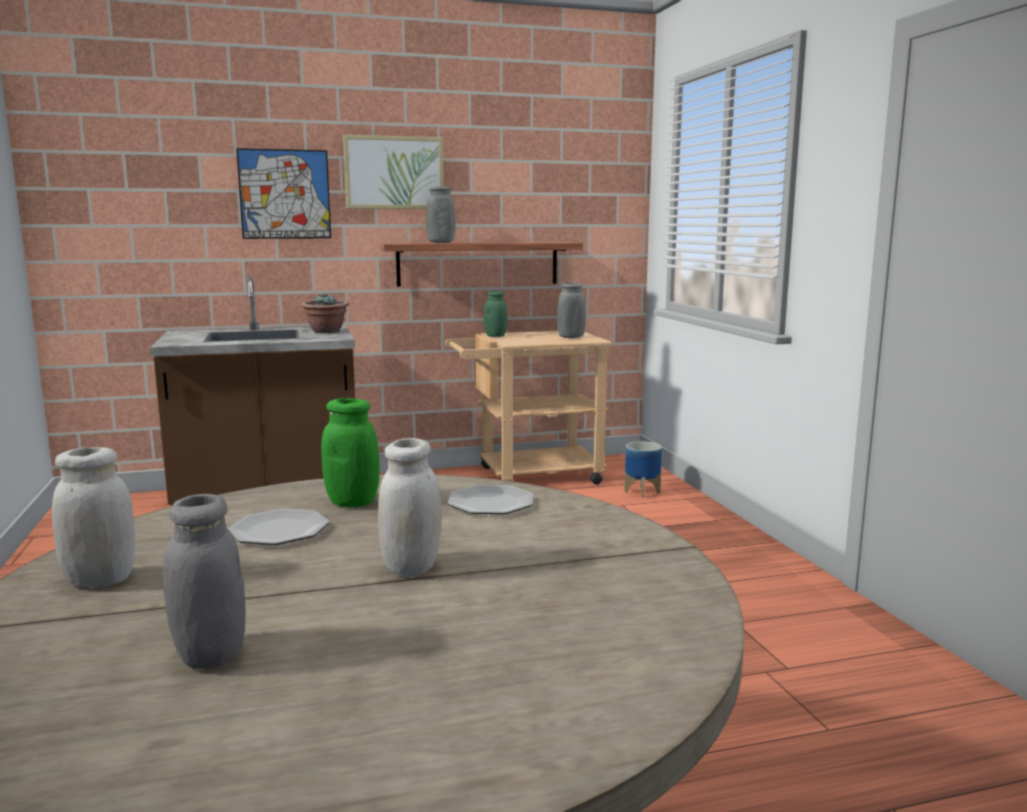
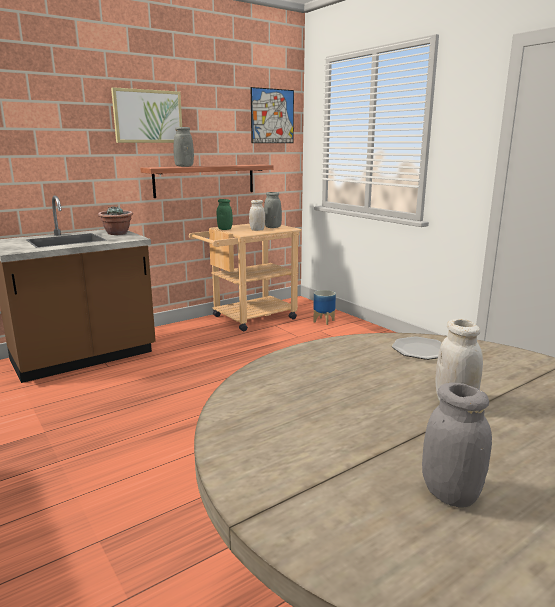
camera: 20 degrees left, 5 degrees up
white jar [52,447,135,588] -> white jar moved to [249,200,265,231]
plate [228,508,329,545] -> none
picture [236,148,331,239] -> picture moved to [251,87,294,143]
green jar [321,398,380,508] -> none

